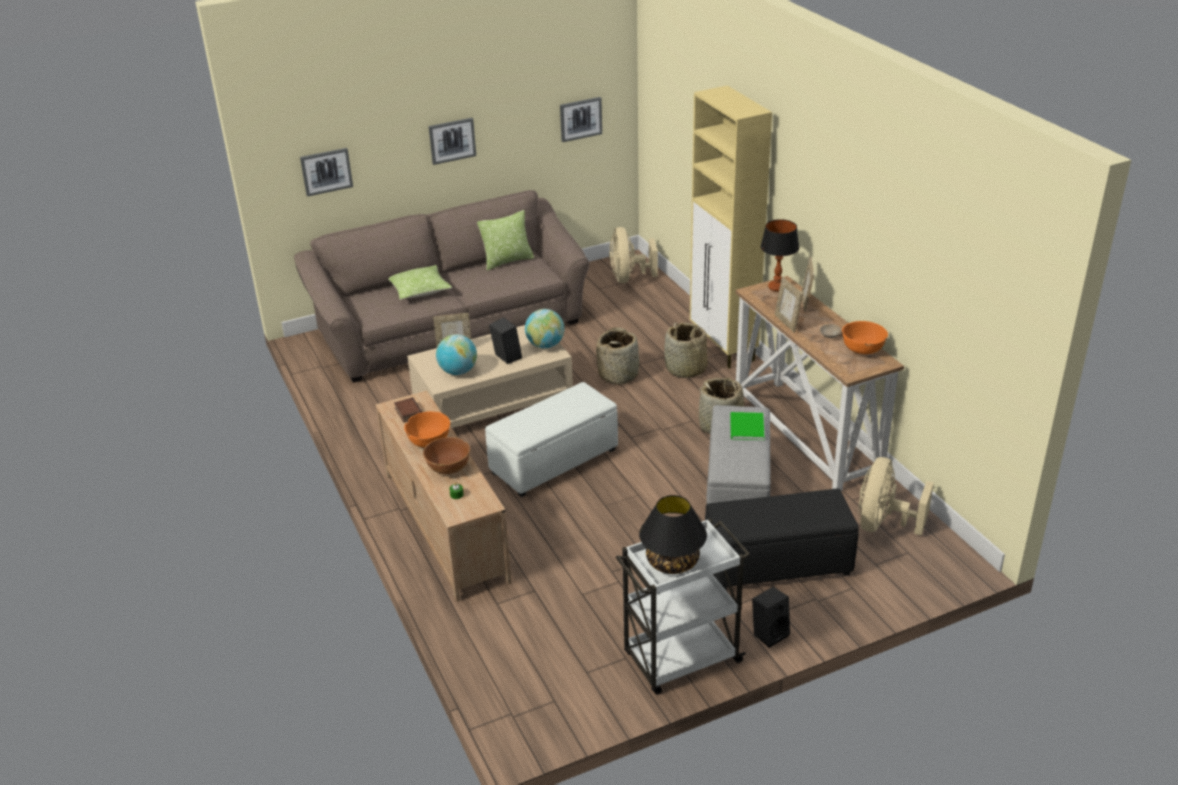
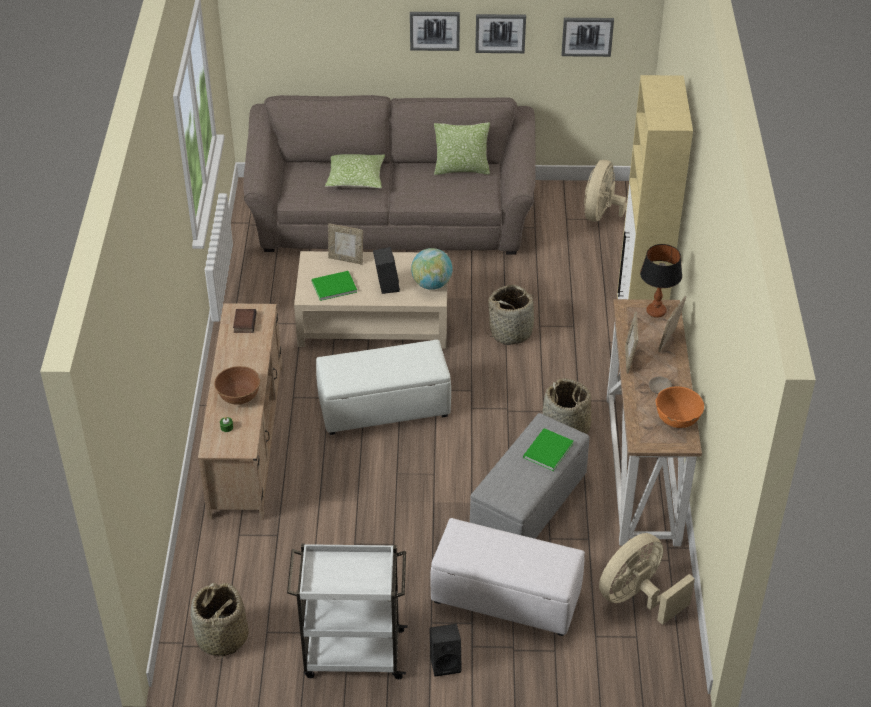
camera: 25 degrees right, 10 degrees up
picture [300,148,353,197] -> picture moved to [475,14,526,53]
orange bowl [404,411,450,448] -> none
globe [436,334,477,375] -> green book [311,271,357,301]
black table lamp [639,495,707,574] -> none
basket [664,323,708,378] -> basket moved to [190,583,248,660]
black ottoman [705,488,859,590] -> white ottoman [431,518,585,636]

